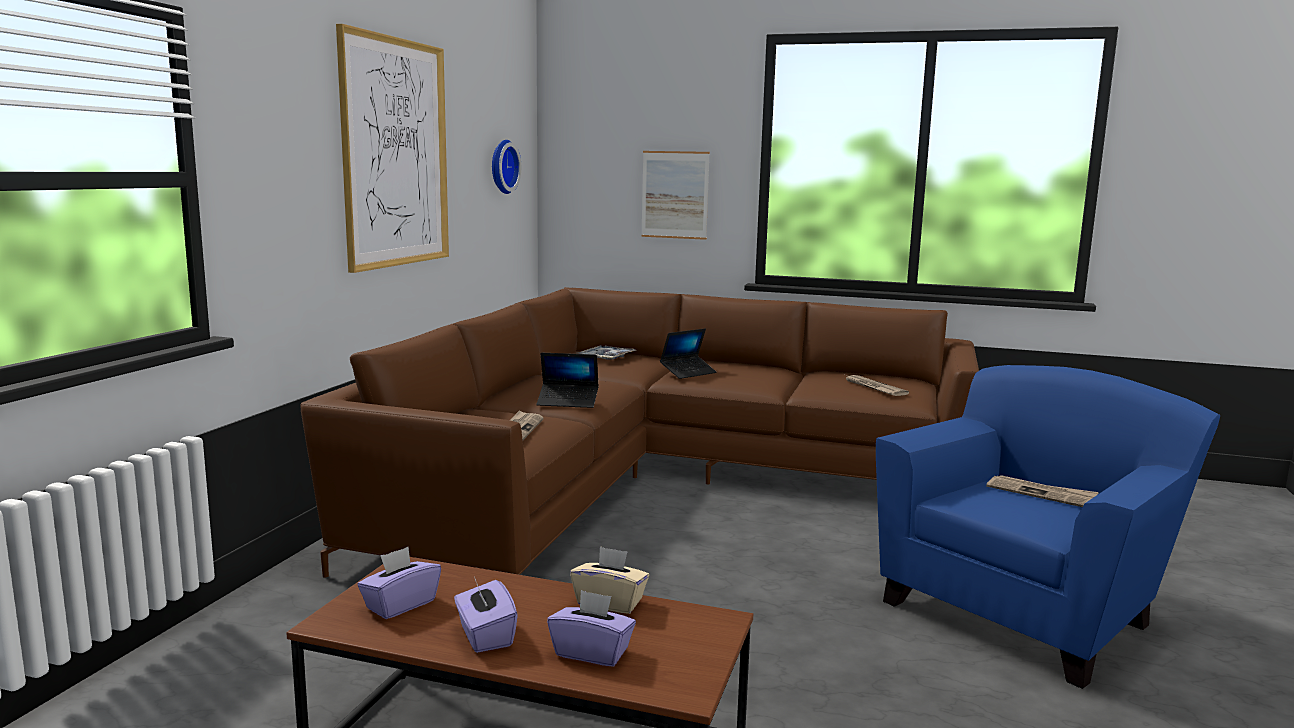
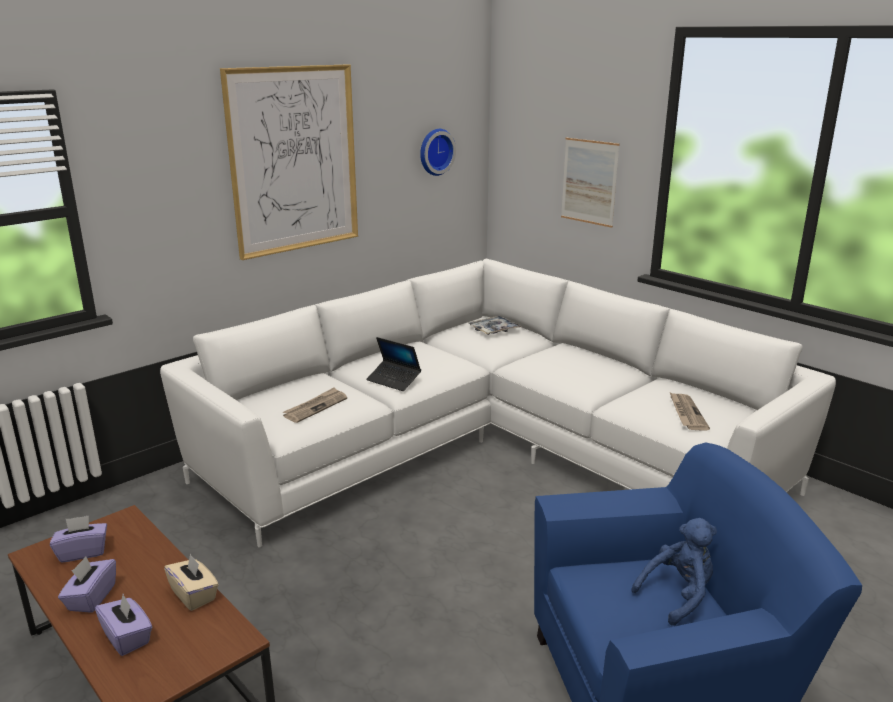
camera: 30 degrees right, 10 degrees up
brown sofa [300,287,979,578] -> white sofa [160,258,836,547]
laptop [660,328,716,379] -> none
newspaper [986,475,1099,507] -> blue plush toy [631,518,717,626]

